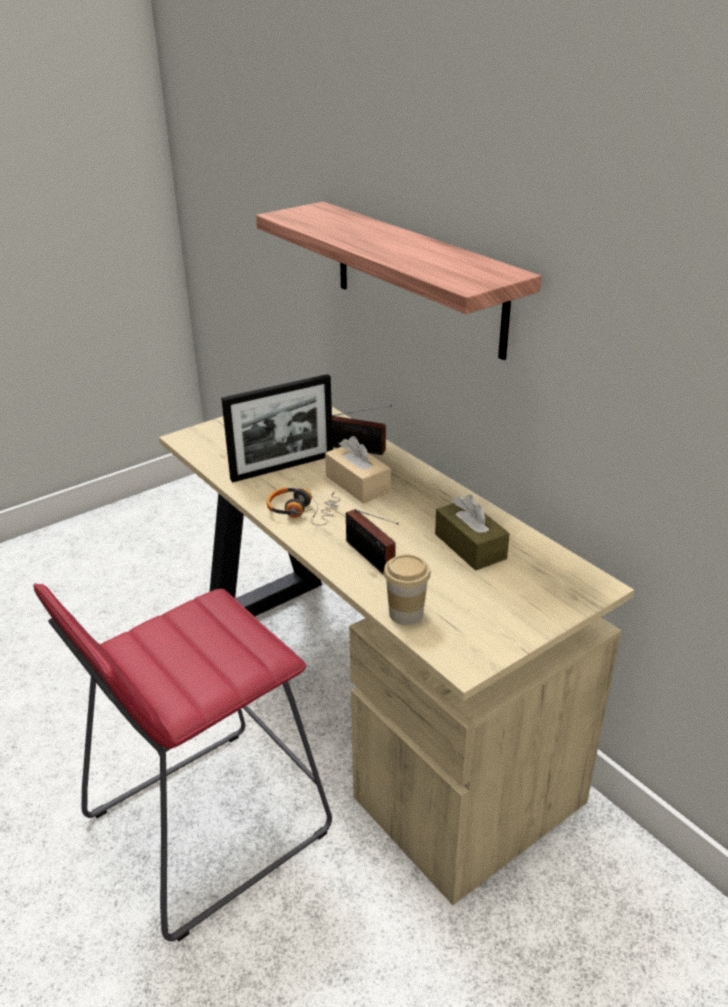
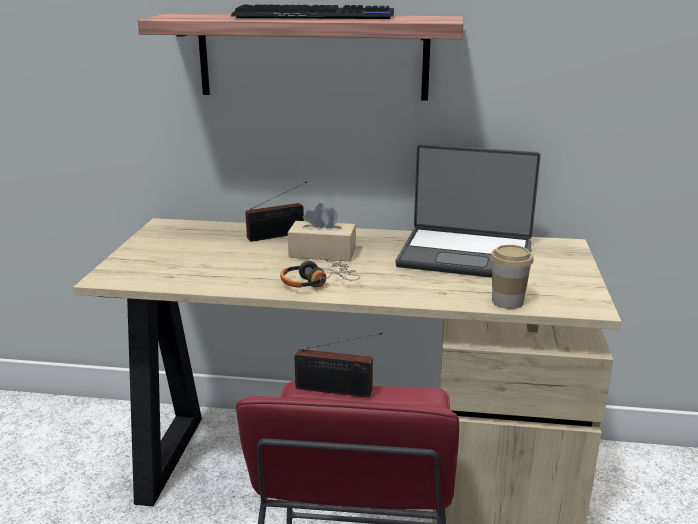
camera: 45 degrees left, 10 degrees down
picture frame [221,374,333,483] -> none
radio [346,509,399,575] -> radio moved to [294,333,382,398]
brown tissue box [435,495,510,571] -> laptop [396,144,541,278]
none -> keyboard [231,4,394,19]

